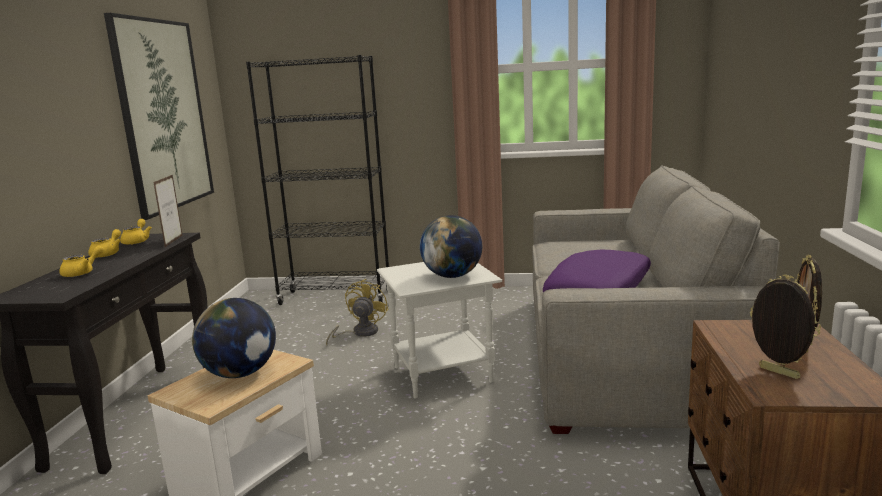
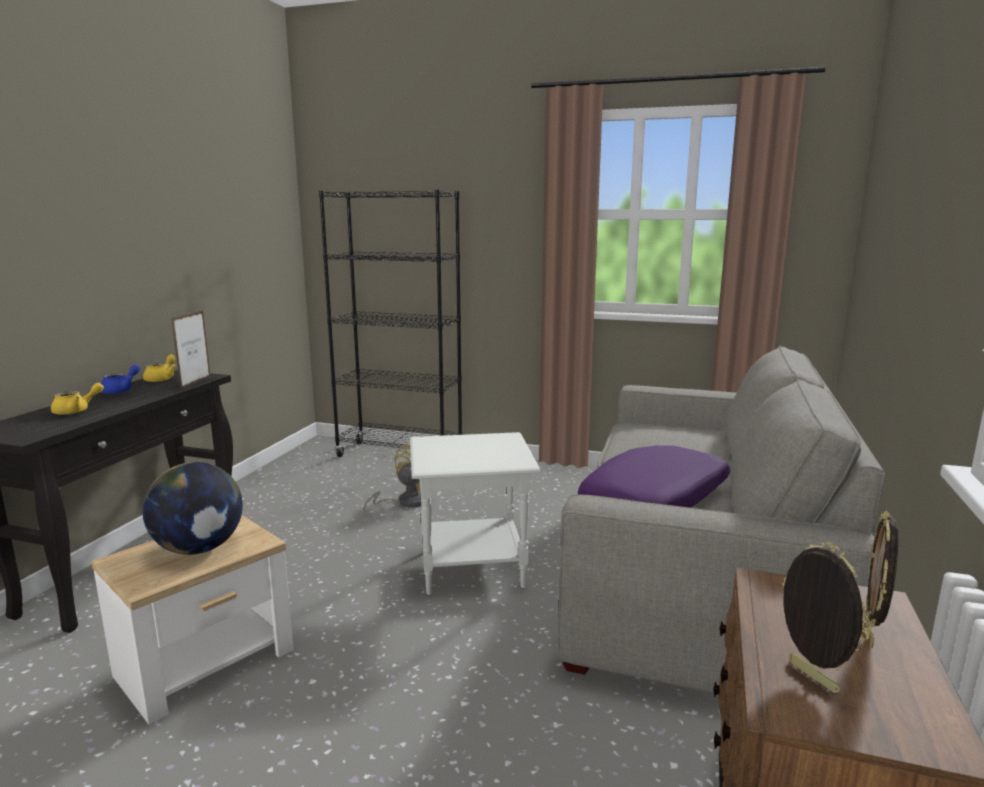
camera: 10 degrees right, 0 degrees up
yellow teapot [88,229,121,258] -> blue teapot [101,365,140,394]
picture [104,13,214,220] -> none
globe [420,215,482,278] -> none

